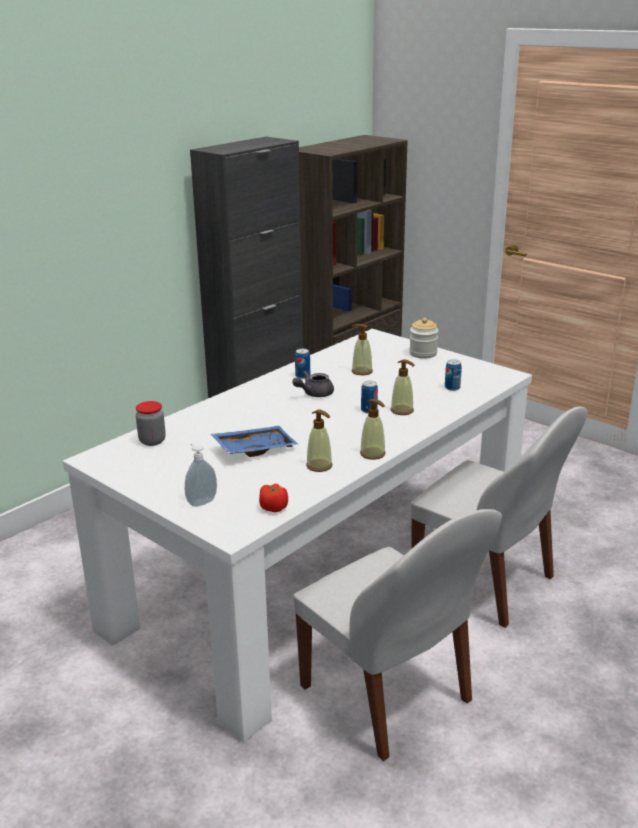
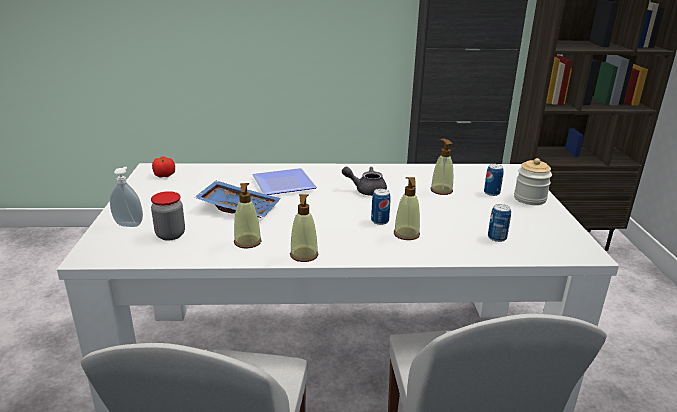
camera: 45 degrees right, 0 degrees up
jar [136,401,166,446] -> jar moved to [151,191,185,241]
tomato [259,484,288,512] -> tomato moved to [152,156,175,178]
can [295,349,310,379] -> can moved to [484,164,504,196]
none -> plate [252,168,317,195]

